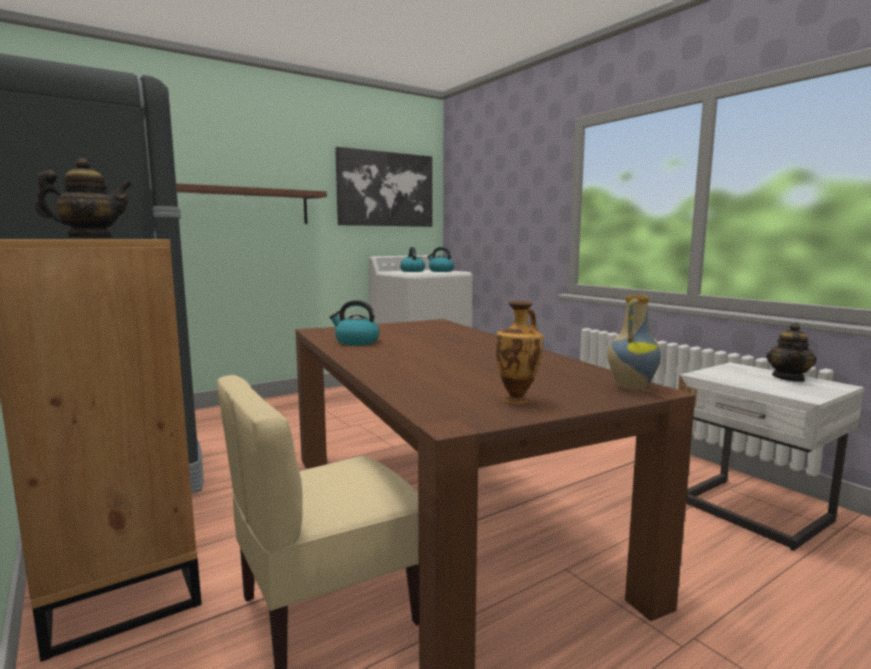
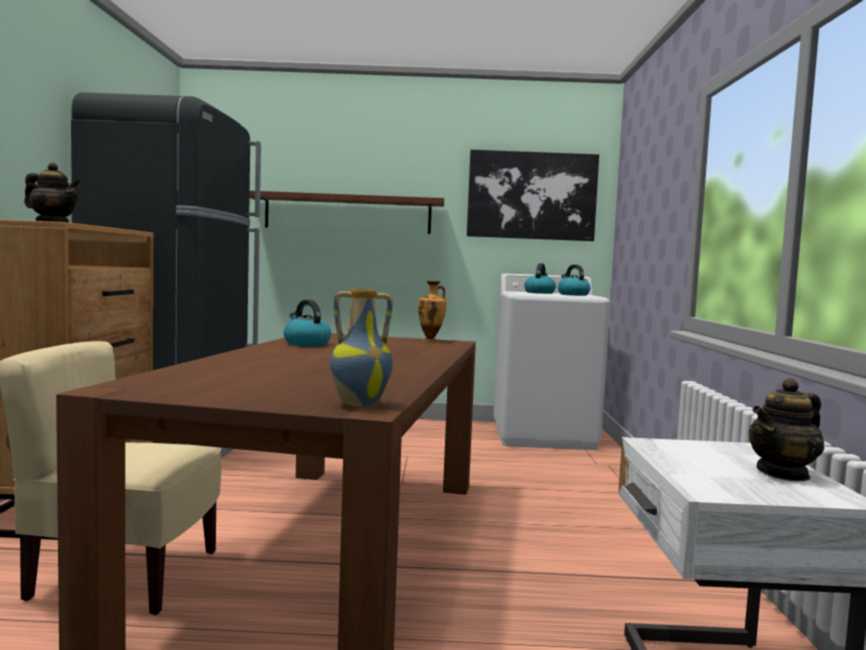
camera: 35 degrees right, 5 degrees down
vase [496,301,543,405] -> vase moved to [418,280,447,342]

